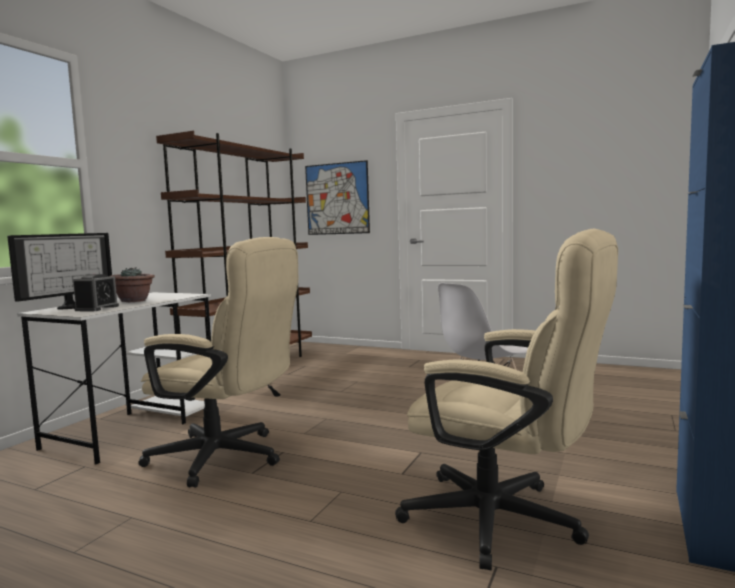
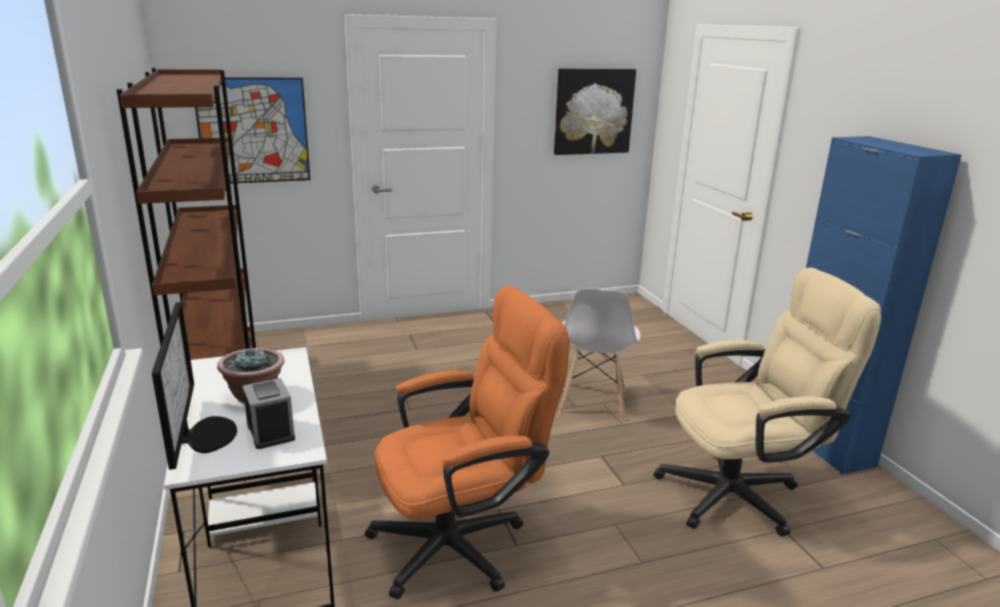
camera: 45 degrees left, 15 degrees up
beige office chair [138,237,298,487] -> orange office chair [365,286,570,599]
none -> picture [554,69,636,155]

